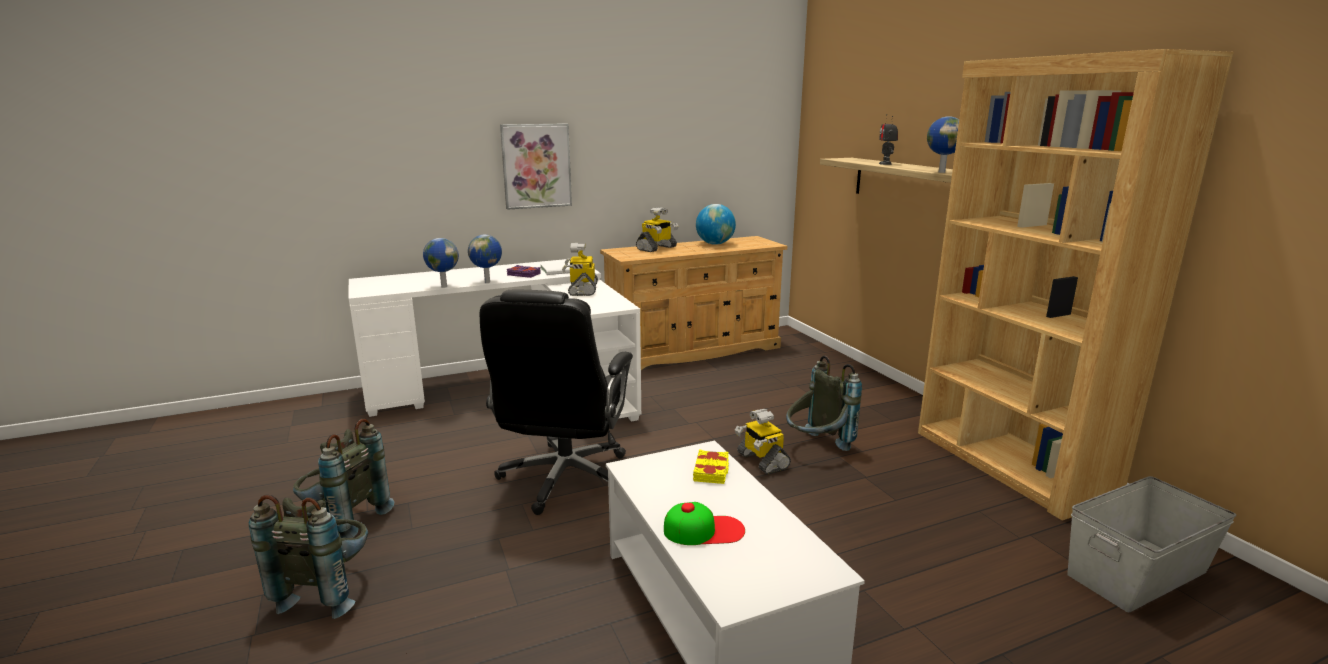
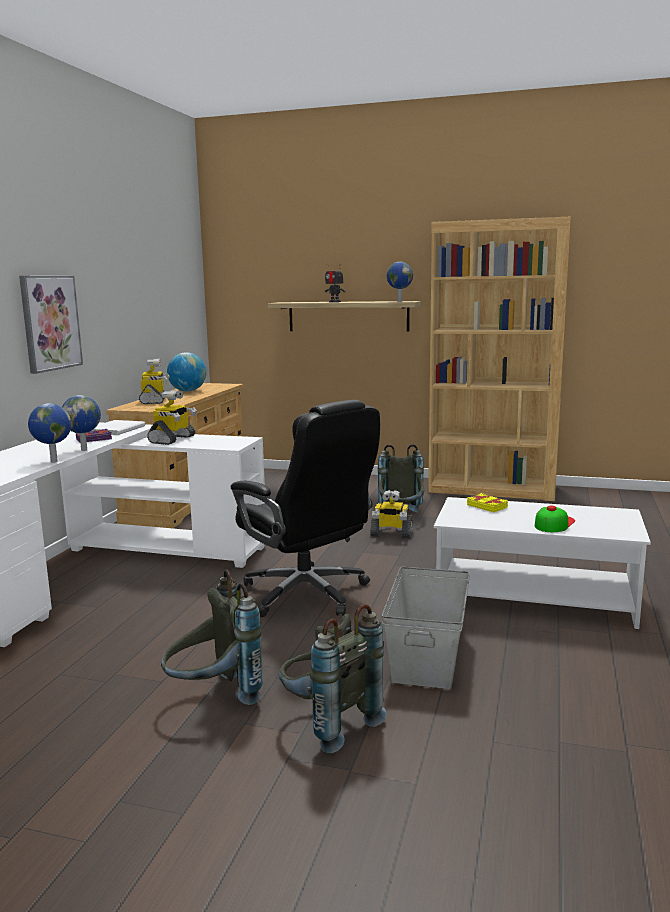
camera: 50 degrees left, 5 degrees down
toy robot [562,243,598,296] -> toy robot turned 105 degrees counterclockwise [147,390,197,445]
grey storage box [1067,476,1237,612] -> grey storage box moved to [381,567,470,689]

